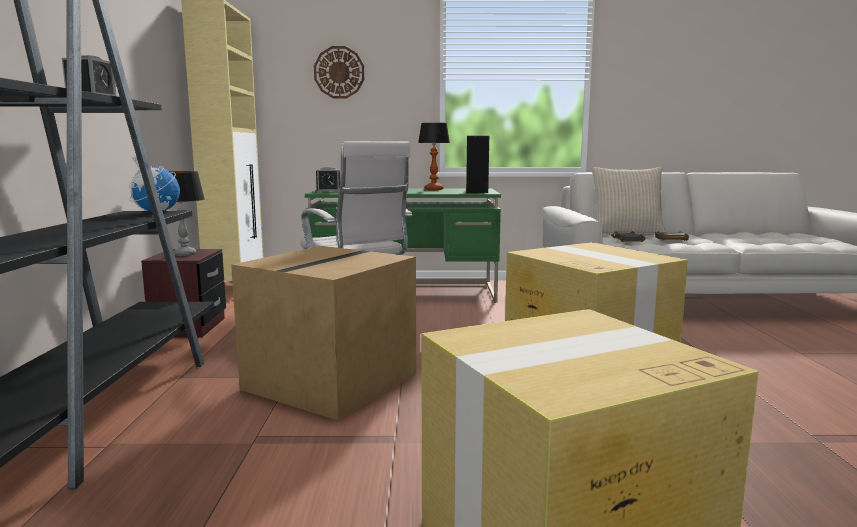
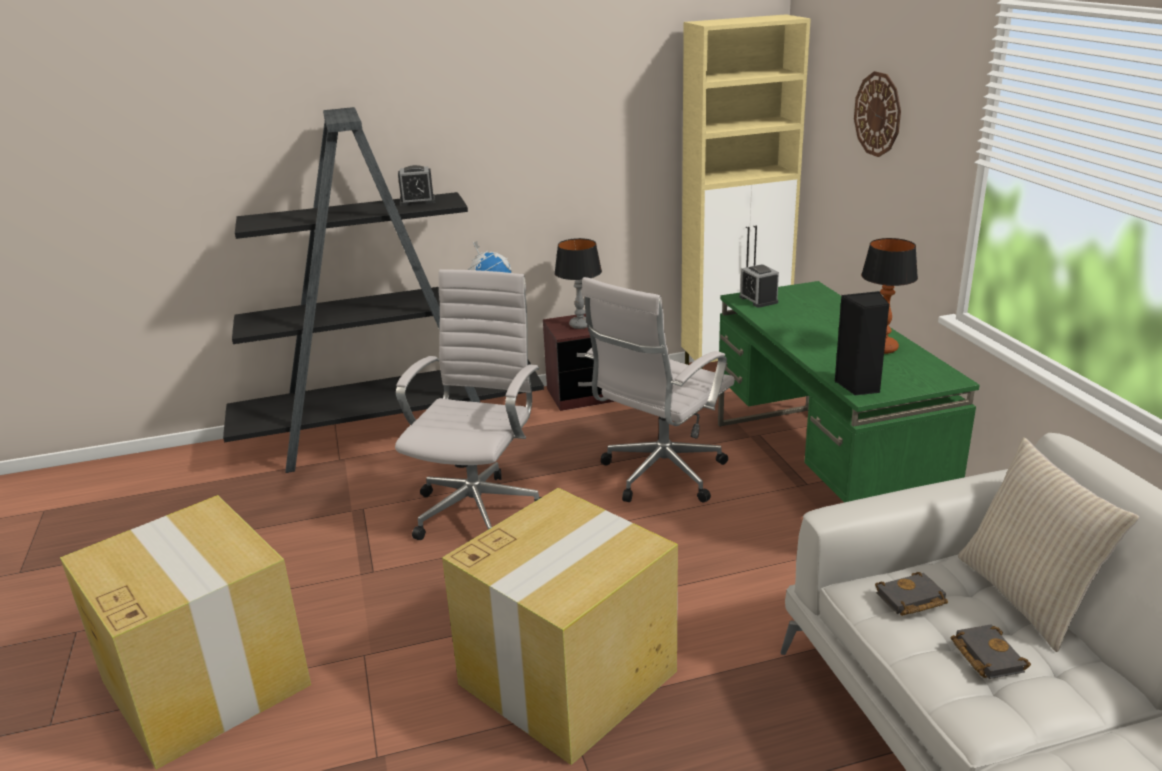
camera: 75 degrees right, 15 degrees up
cardboard box [231,246,416,420] -> white office chair [395,269,542,540]

